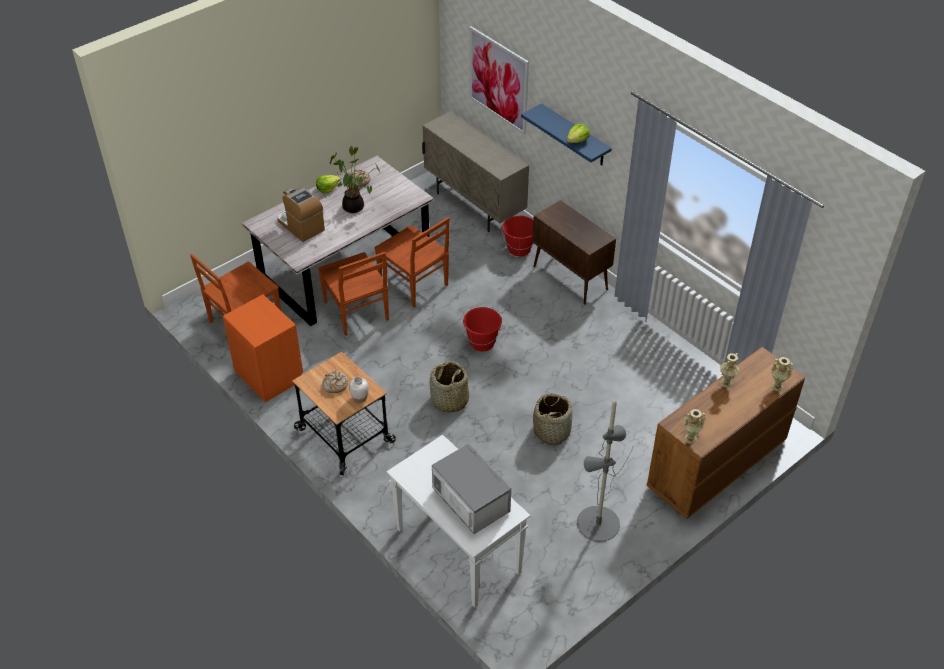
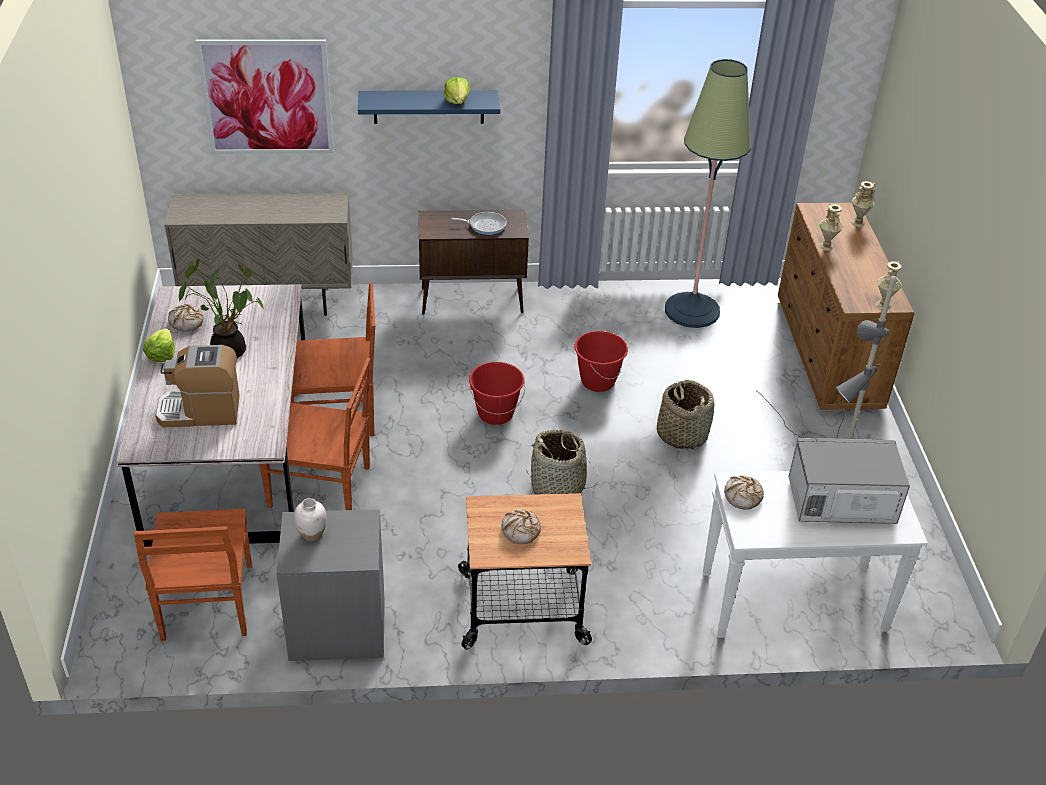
camera: 55 degrees left, 5 degrees down
orange nightstand [223,294,303,402] -> grey nightstand [277,509,385,661]
white vase [349,377,369,403] -> white vase moved to [294,498,326,541]
red bucket [502,215,533,256] -> red bucket moved to [574,331,628,392]
none -> frying pan [451,212,507,235]
none -> floor lamp [665,59,751,328]
none -> bread [724,476,764,510]

